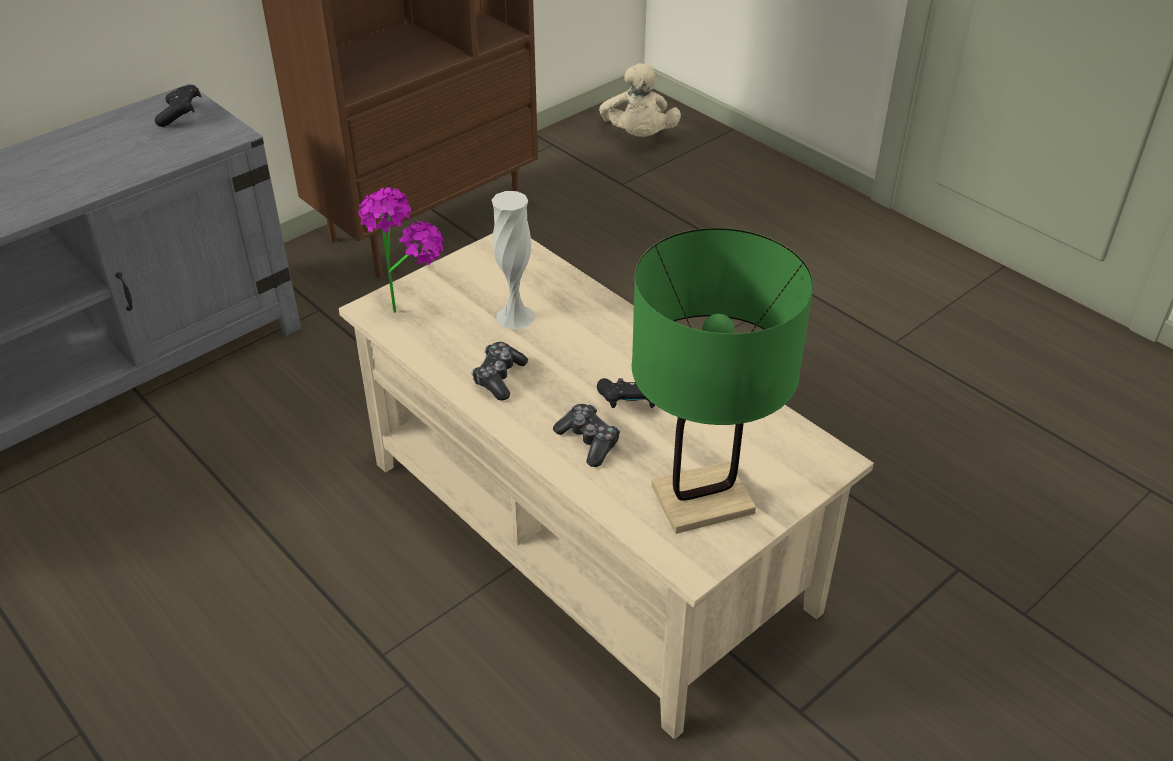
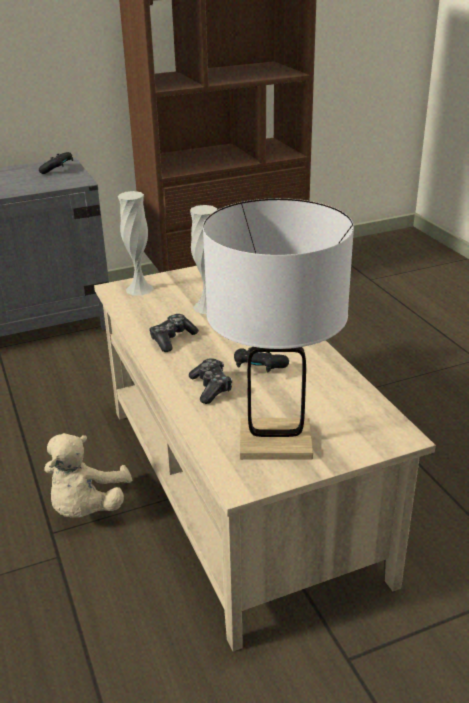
camera: 20 degrees right, 10 degrees down
potted plant [358,187,444,313] -> white vase [118,191,154,295]
beige plush toy [599,63,681,137] -> beige plush toy moved to [44,433,132,518]
green table lamp [632,228,813,534] -> white table lamp [203,198,354,460]

